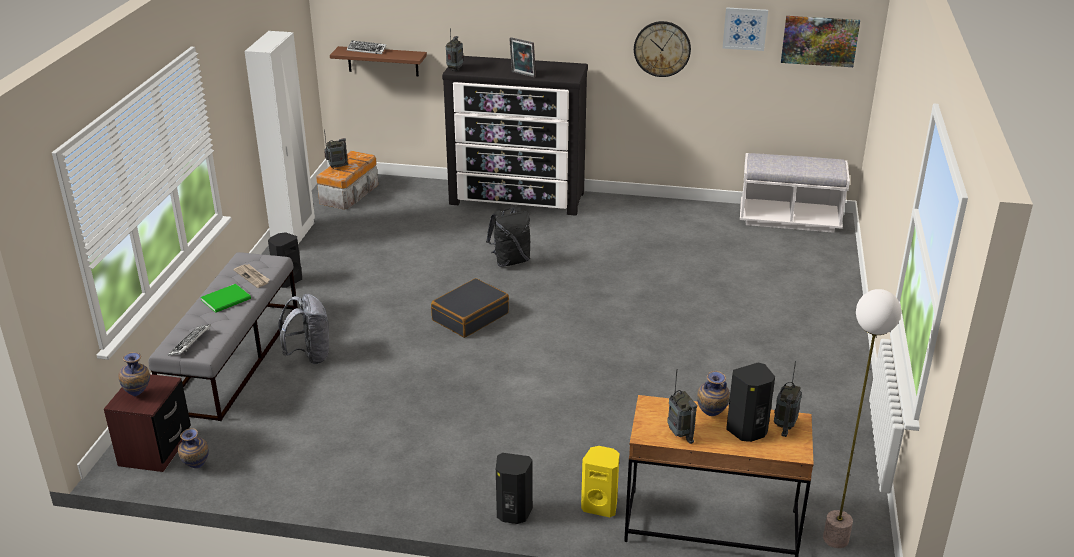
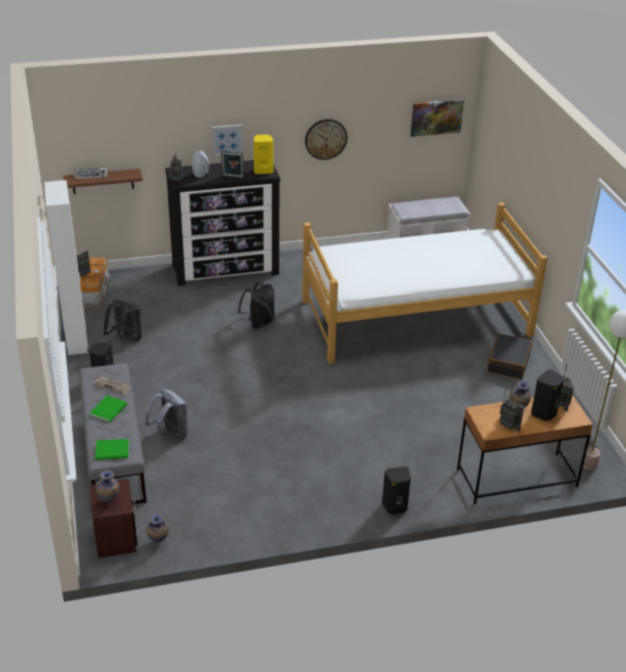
camera: 25 degrees left, 5 degrees up
keyboard [168,324,211,356] -> green book [95,439,129,460]
black suitcase [431,278,509,338] -> black suitcase moved to [487,333,532,379]
yellow speaker [581,446,620,517] -> yellow speaker moved to [254,135,274,174]
picture [723,7,768,51] -> picture moved to [211,124,244,157]
none -> black backpack [104,299,142,343]
none -> grey vase [192,150,209,178]
none -> bed [302,203,548,364]

